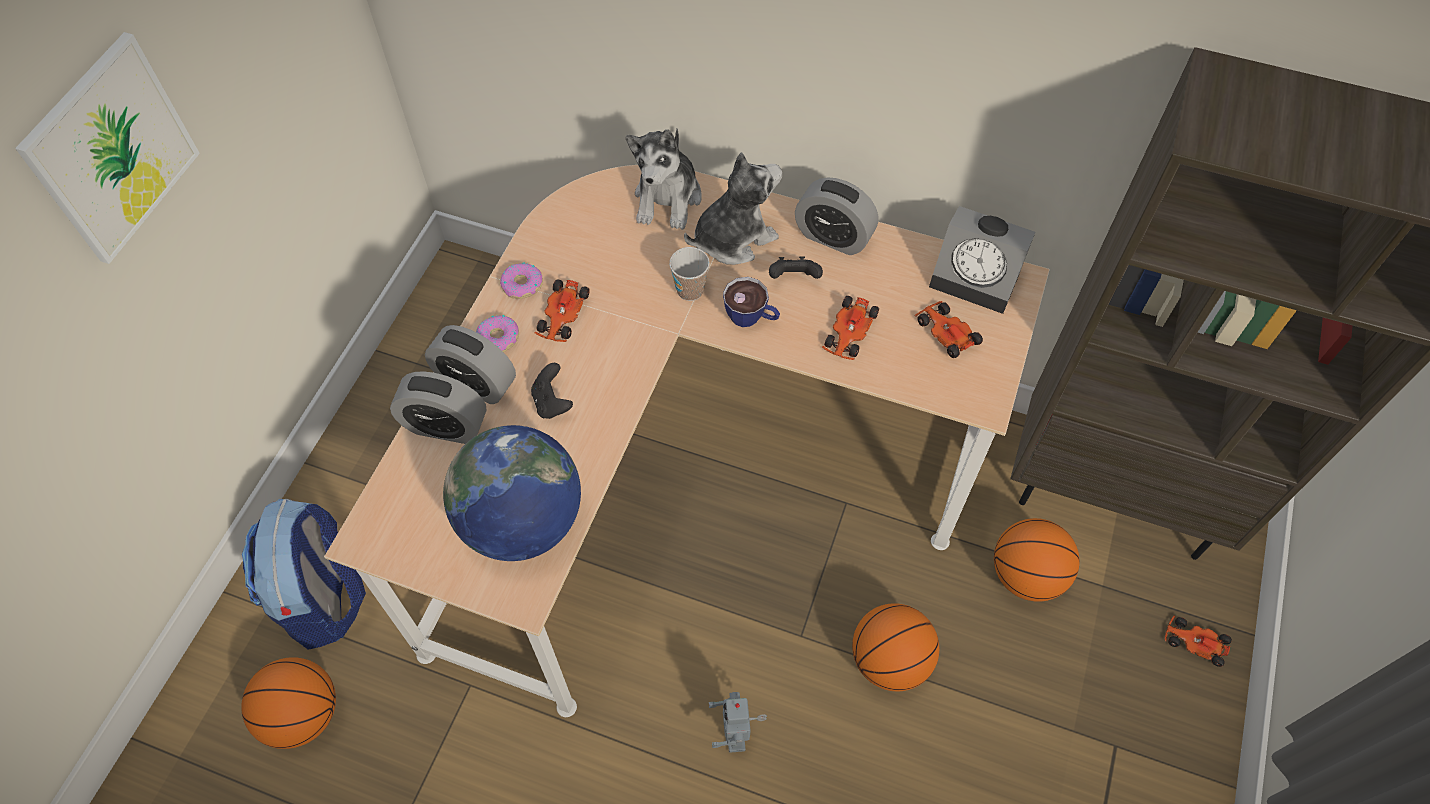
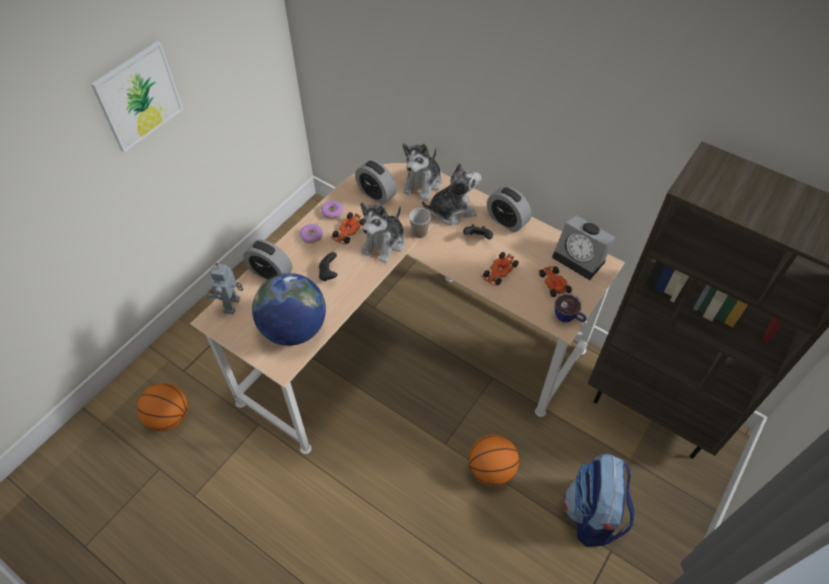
camera: 15 degrees right, 5 degrees down
backpack [242,499,366,650] -> backpack moved to [564,453,634,547]
alarm clock [425,325,516,404] -> alarm clock moved to [355,160,397,205]
toy robot [709,692,767,753] -> toy robot moved to [205,263,243,314]
cup [723,277,780,327] -> cup moved to [555,293,586,323]
basketball [994,518,1080,602] -> none
toy car [1165,616,1232,667] -> none
none -> plush toy [360,203,405,263]

